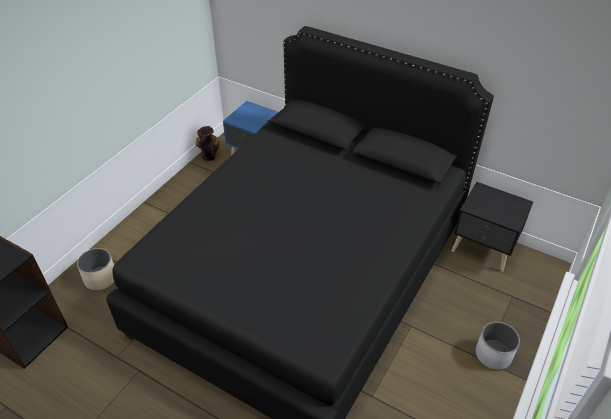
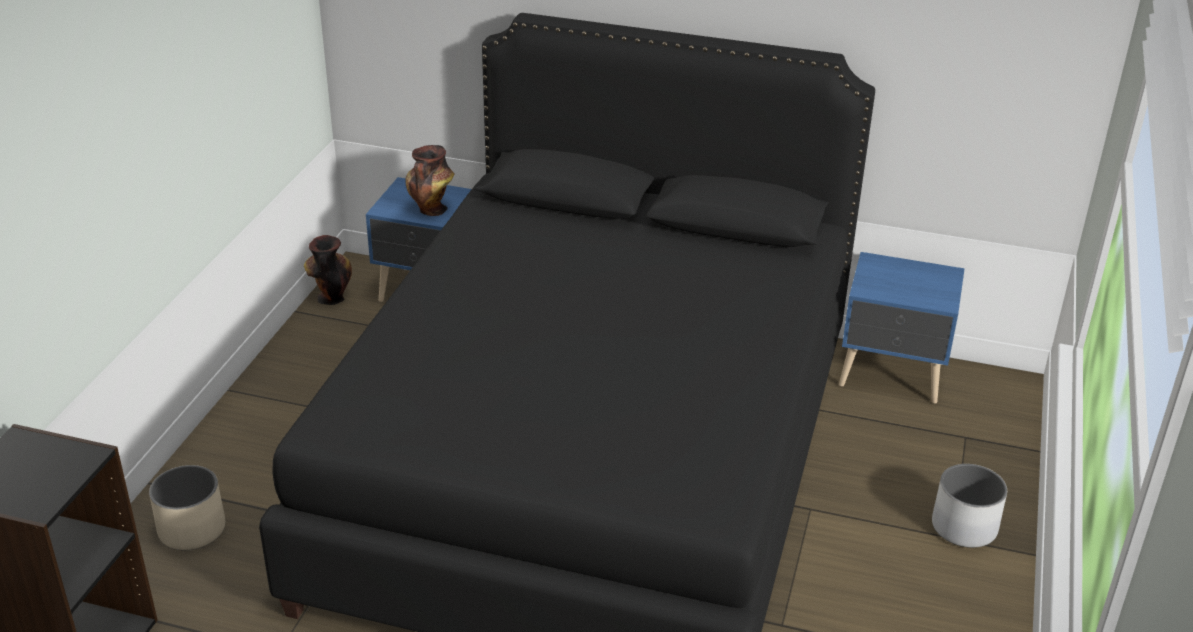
camera: 15 degrees left, 10 degrees down
black nightstand [451,182,533,272] -> blue nightstand [839,252,965,403]
none -> vase [405,145,455,216]

